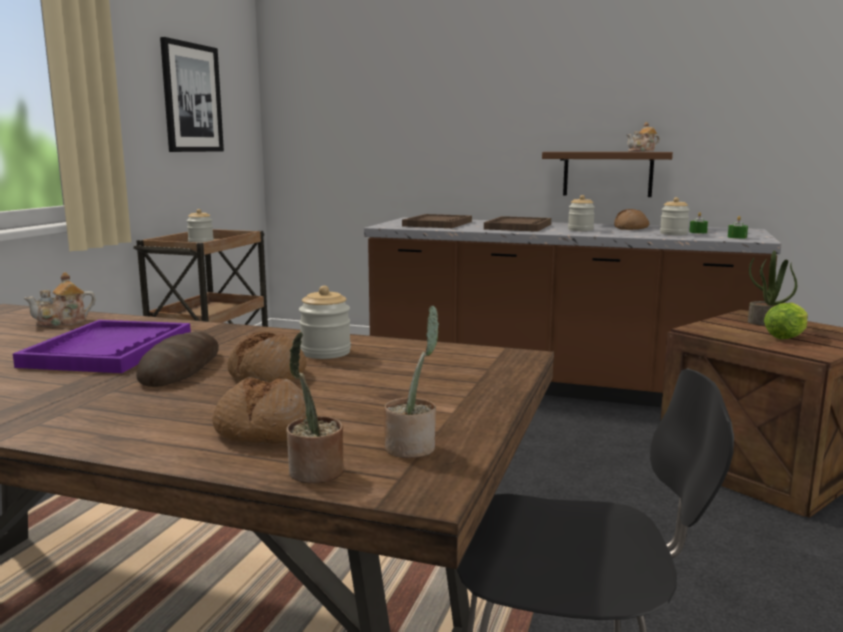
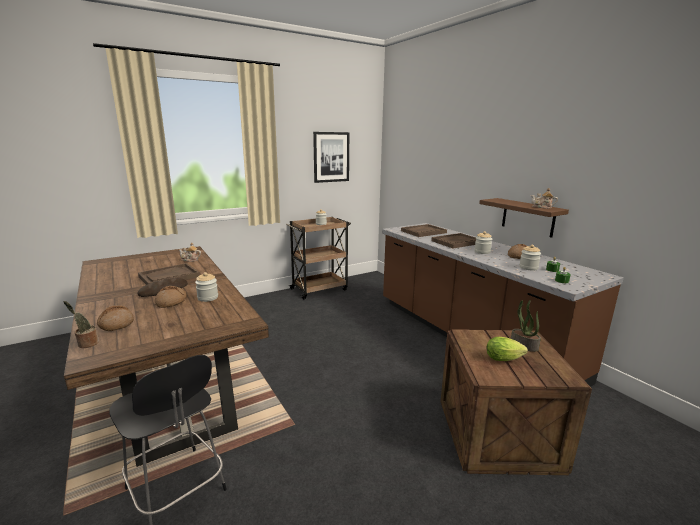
camera: 40 degrees right, 5 degrees up
purple tray [13,320,191,373] -> brown tray [138,263,200,285]
potted plant [384,306,439,458] -> none

